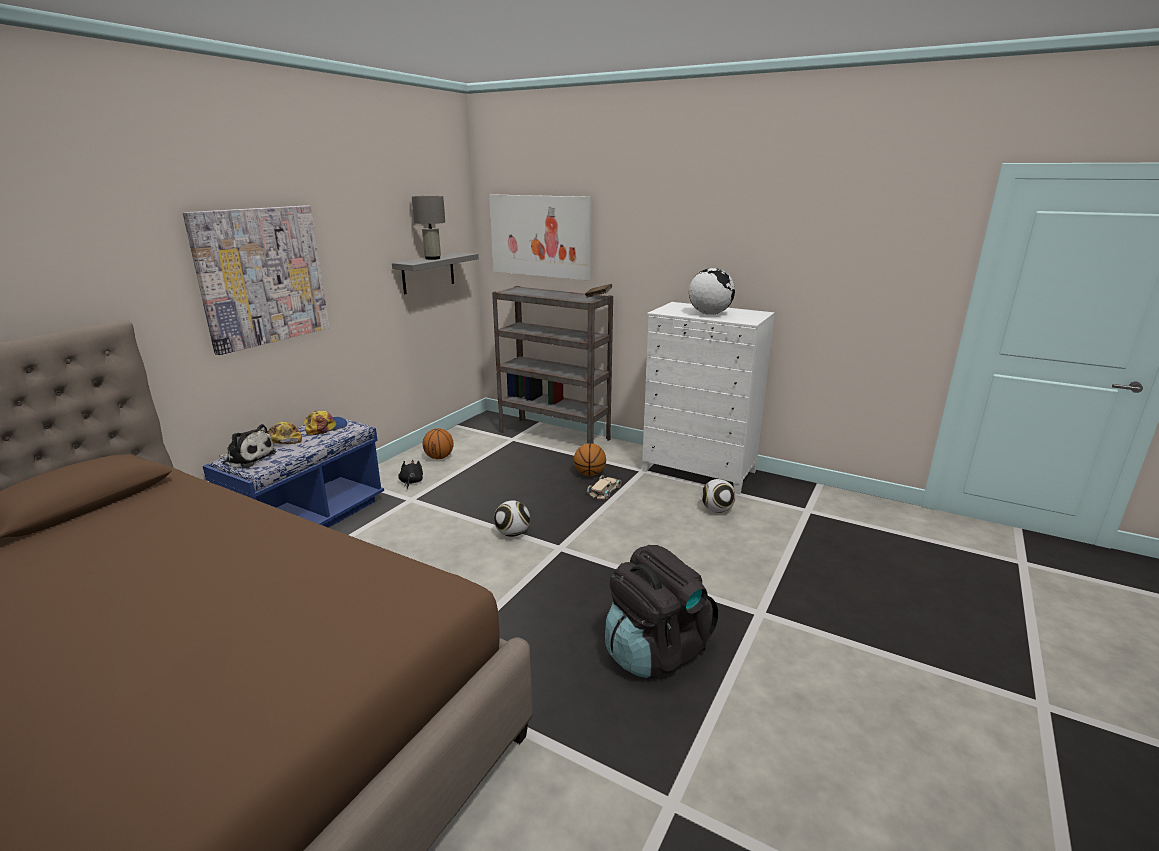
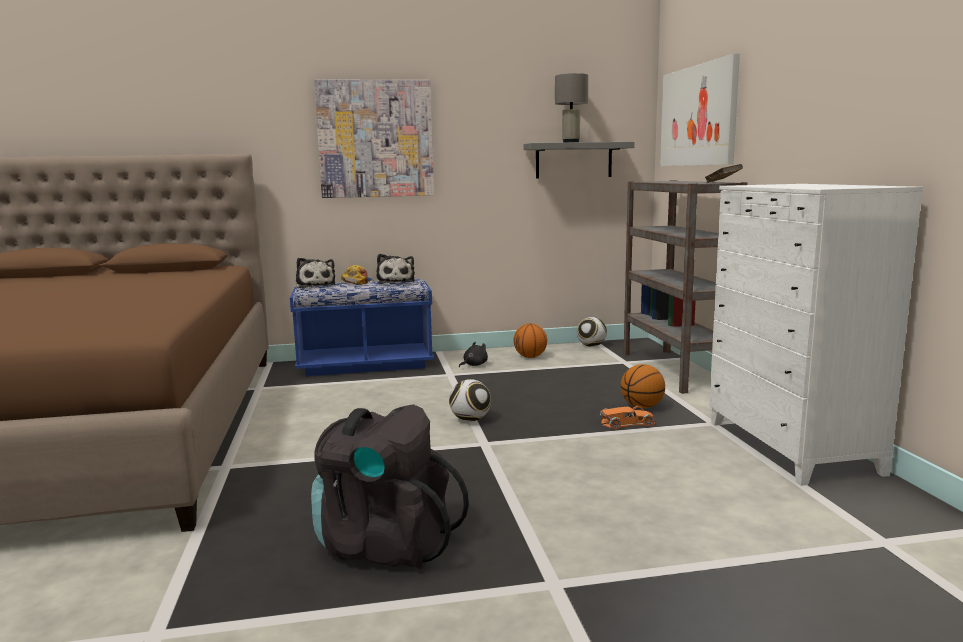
camera: 50 degrees right, 10 degrees down
cap [303,411,347,435] -> plush toy [377,254,415,284]
beige toy car [587,475,622,499] -> orange toy car [600,406,655,429]
globe [689,268,735,315] -> none
football [701,479,736,513] -> football moved to [577,317,607,347]

